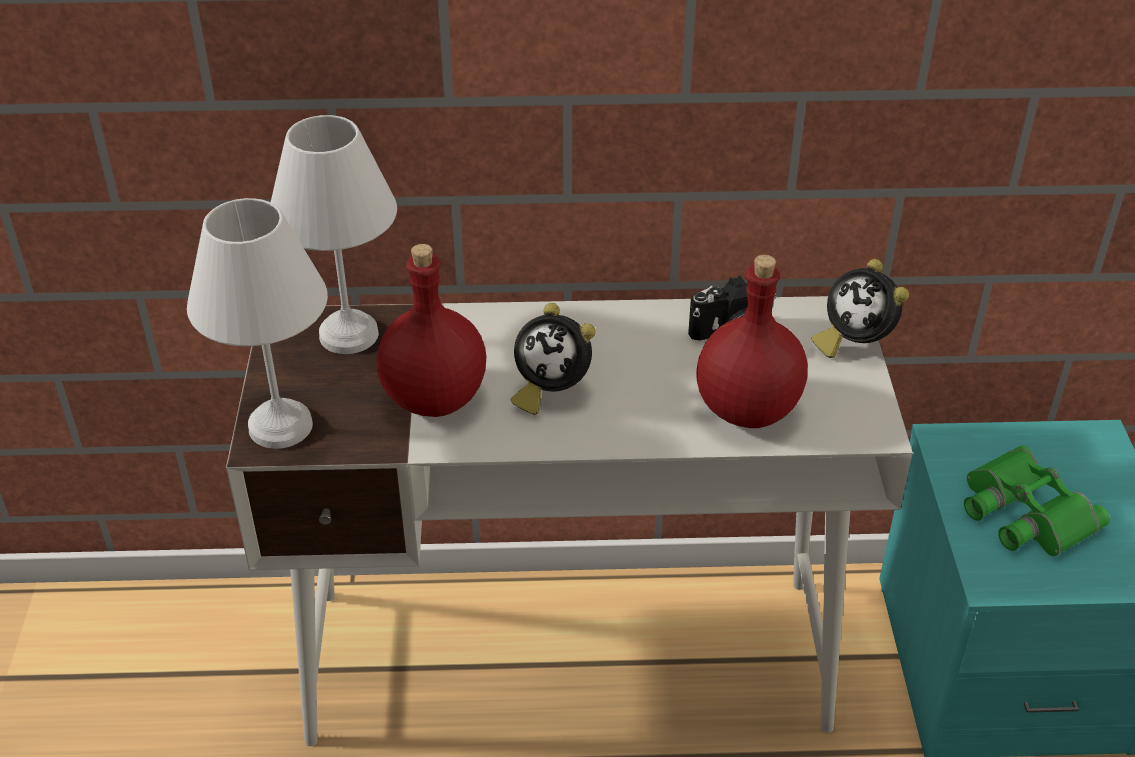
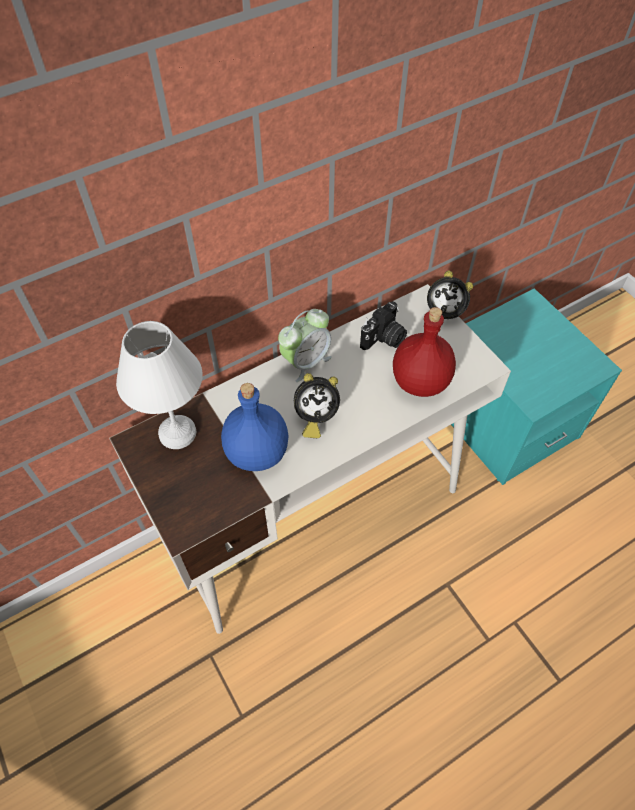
camera: 30 degrees left, 15 degrees up
white table lamp [187,198,328,449] -> none
red bottle [376,244,486,417] -> blue bottle [221,383,288,471]
green binoculars [964,446,1110,556] -> none
none -> alarm clock [278,309,332,382]

